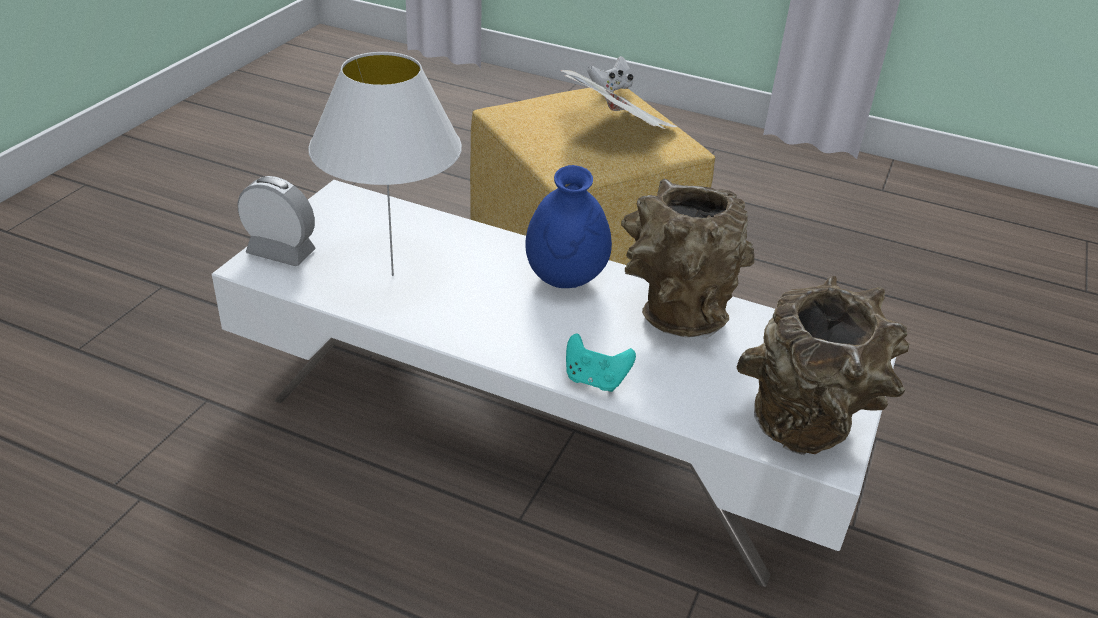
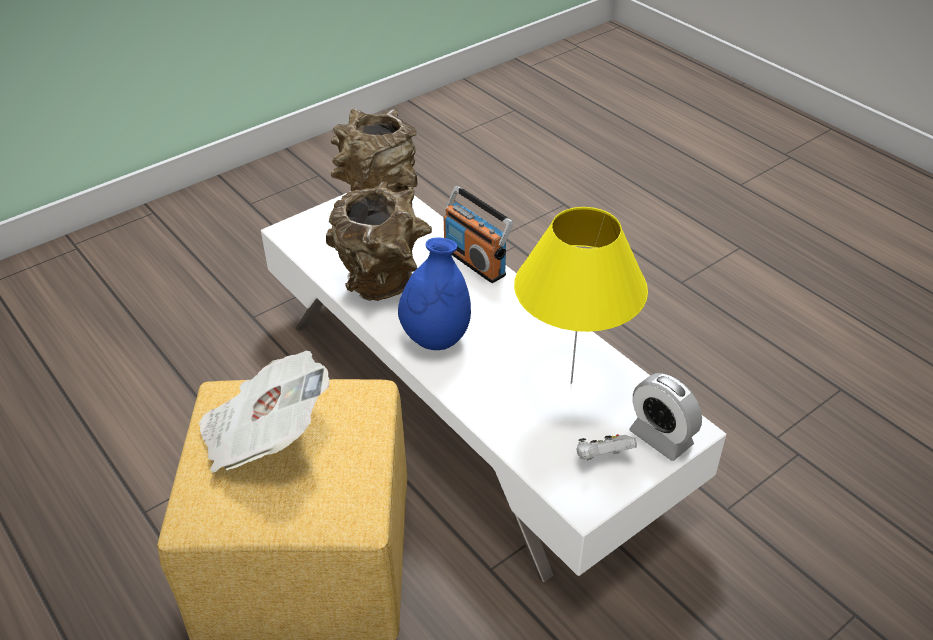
camera: 150 degrees left, 5 degrees up
white table lamp [308,52,462,276] -> yellow table lamp [514,207,648,384]
turquoise game controller [566,334,636,392] -> radio [444,186,513,283]
white game controller [588,56,633,92] -> white game controller moved to [576,434,637,460]

